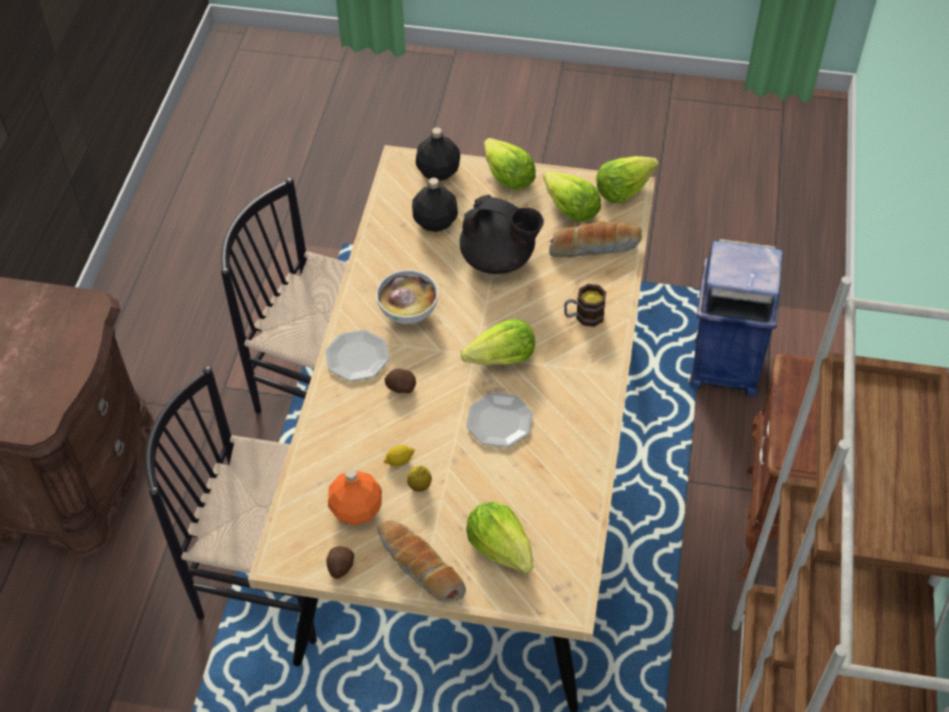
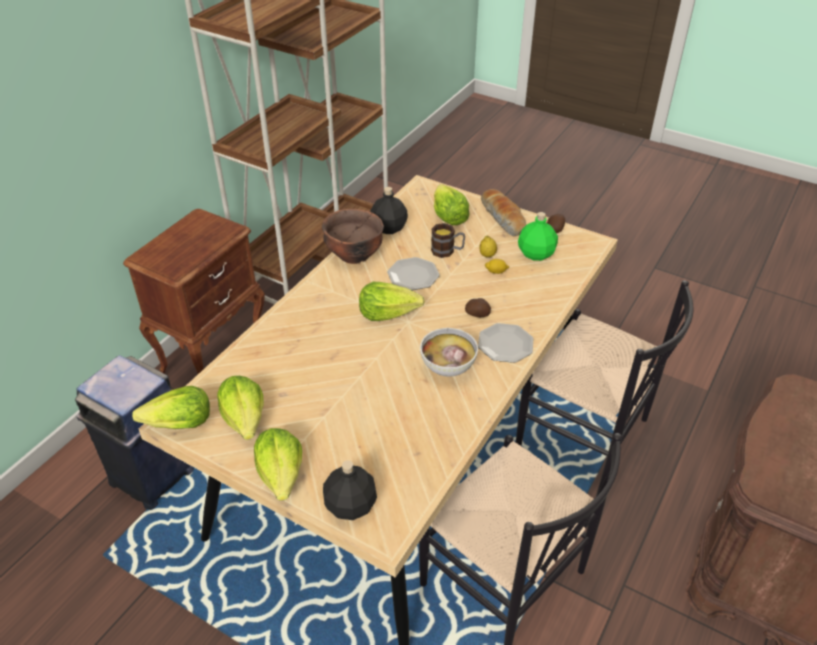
camera: 160 degrees left, 10 degrees down
orange bottle [328,468,382,526] -> green bottle [518,212,558,261]
black bottle [412,178,458,232] -> black bottle moved to [370,187,408,234]
black teapot [460,195,544,274] -> none
bread [549,221,642,258] -> none
mug [564,284,606,327] -> mug moved to [431,223,465,258]
none -> brown bowl [322,209,384,264]

